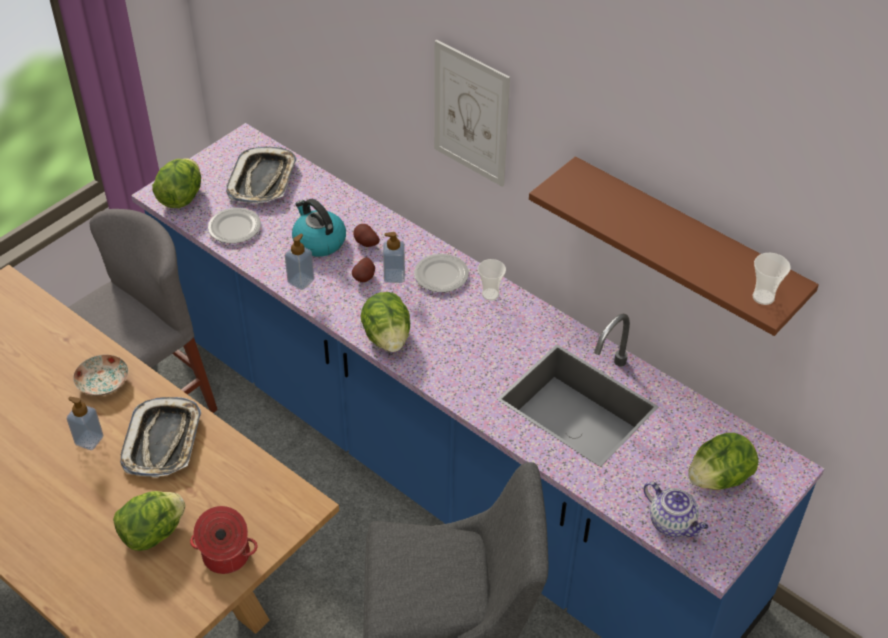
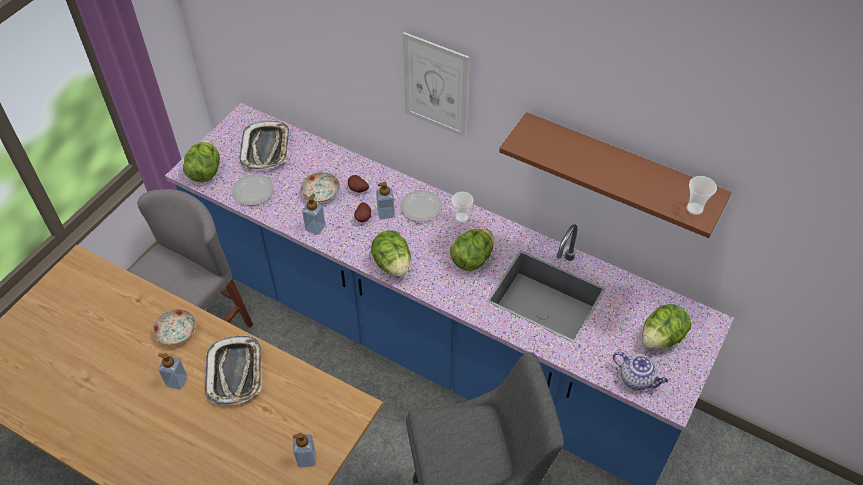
camera: 10 degrees left, 5 degrees up
lettuce [113,491,185,551] -> lettuce moved to [450,229,494,271]
cooking pot [190,506,257,574] -> soap dispenser [293,433,316,468]
kettle [292,199,346,257] -> plate [301,172,340,202]

